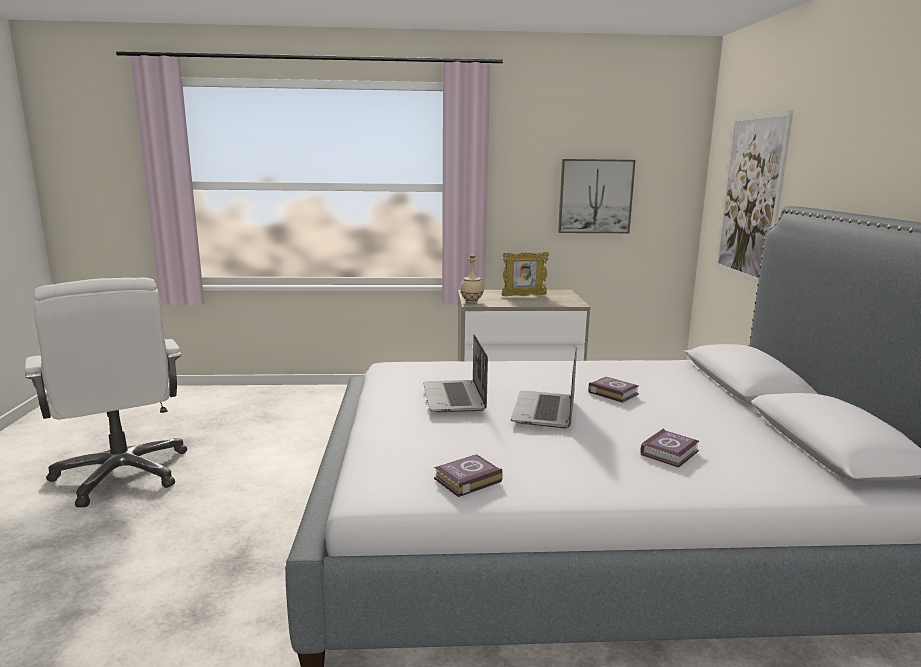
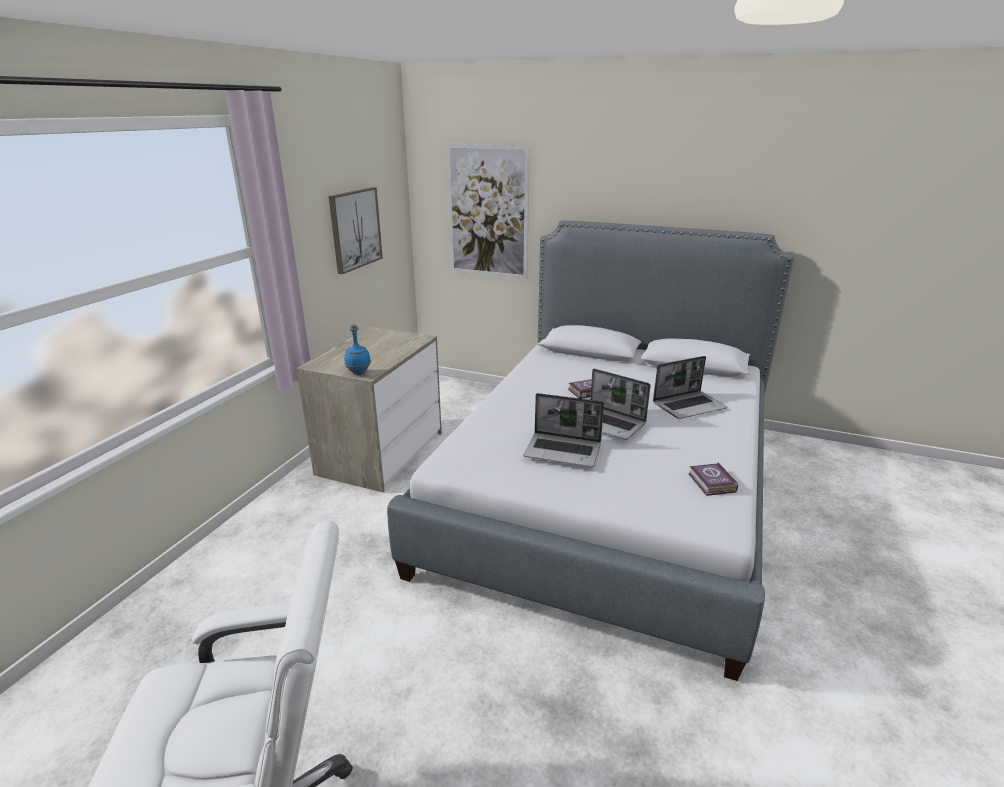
camera: 65 degrees left, 10 degrees up
beige bottle [460,255,484,303] -> blue bottle [344,324,371,375]
picture frame [501,252,549,296] -> none
book [640,429,699,468] -> laptop [653,356,727,419]

